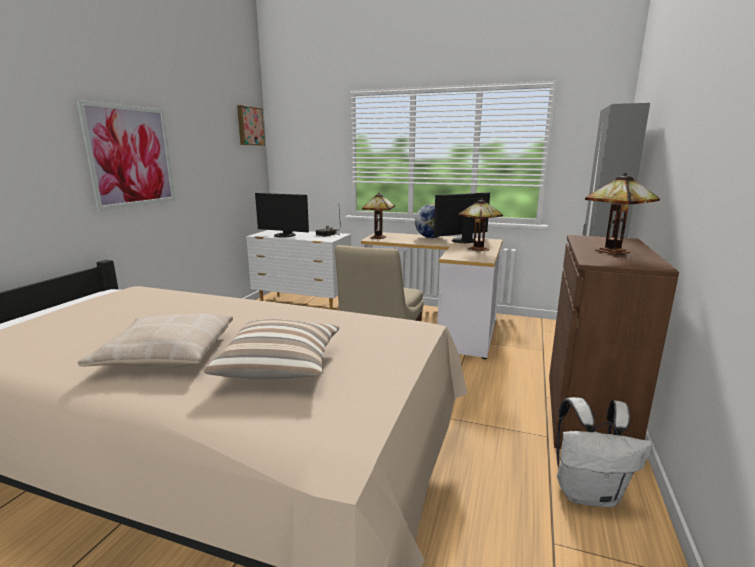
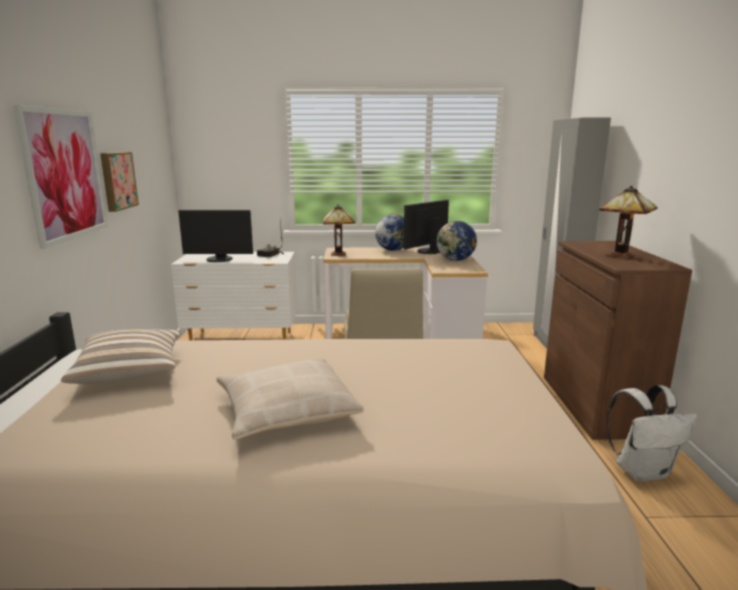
camera: 20 degrees left, 0 degrees up
pillow [204,319,340,379] -> pillow moved to [61,329,181,384]
picture [237,105,265,145] -> picture moved to [100,152,139,212]
table lamp [458,198,503,251] -> globe [437,221,477,261]

